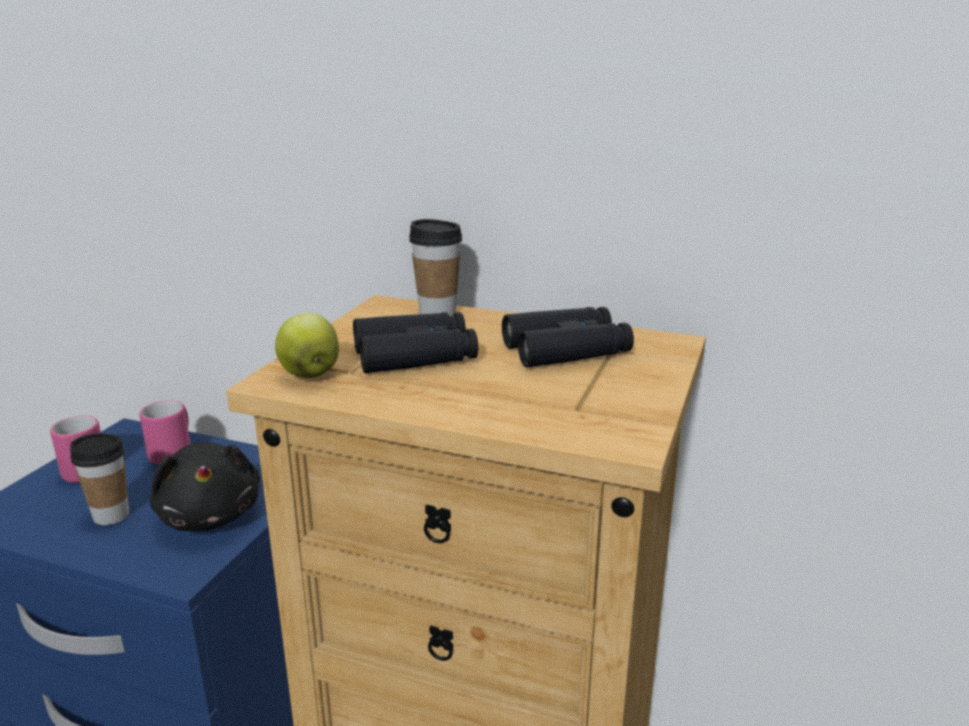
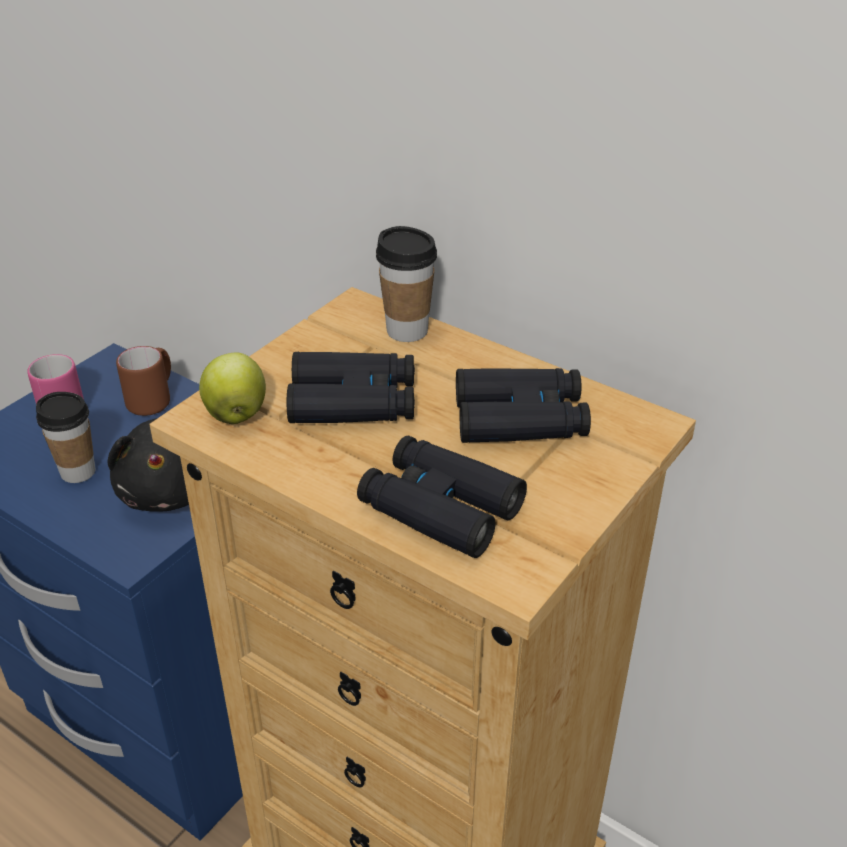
camera: 15 degrees right, 15 degrees up
pink mug [140,400,190,465] -> brown mug [116,346,171,416]
none -> black binoculars [357,435,527,558]

